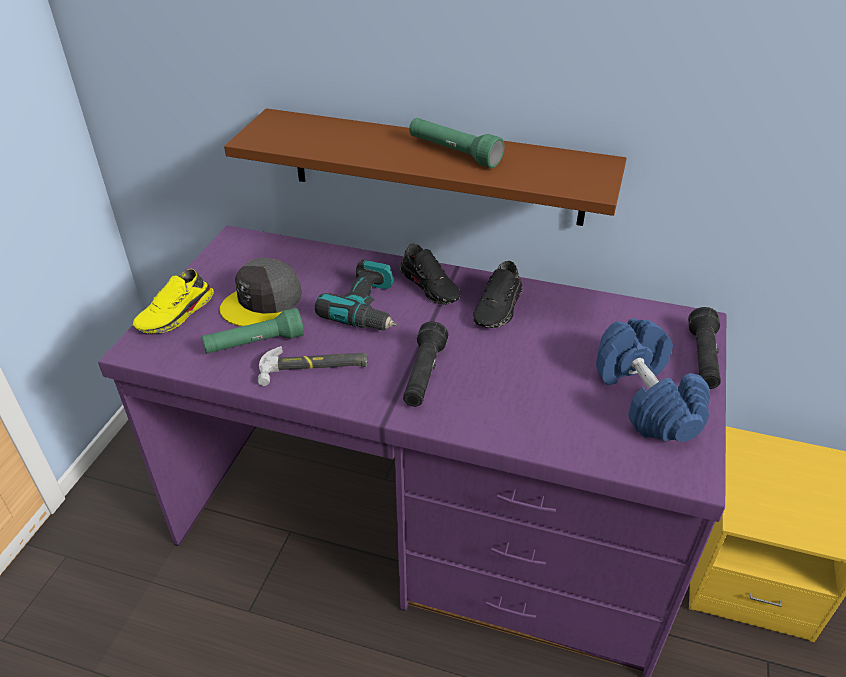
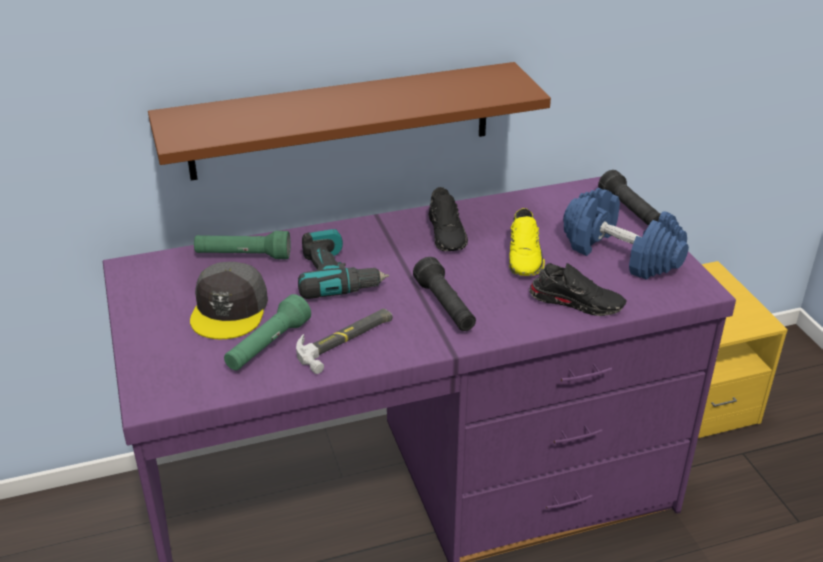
camera: 35 degrees left, 5 degrees down
yellow shoe [133,269,214,334] -> yellow shoe moved to [509,208,545,276]
black shoe [400,244,461,305] -> black shoe moved to [529,263,627,316]
green flashlight [409,118,504,168] -> green flashlight moved to [194,231,290,259]

